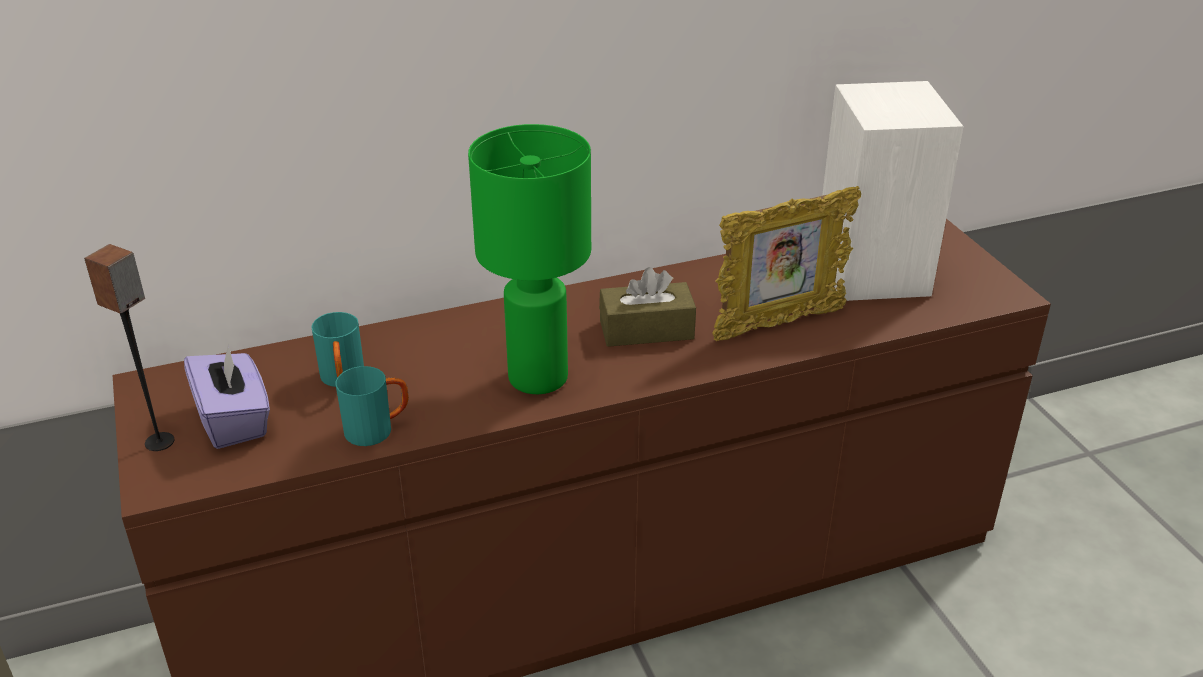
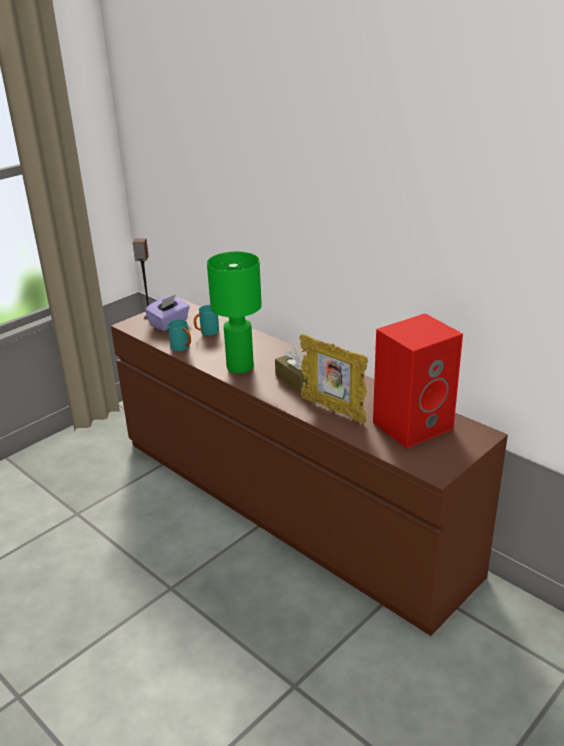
camera: 65 degrees right, 5 degrees down
white speaker [822,81,964,301] -> red speaker [373,314,463,448]

